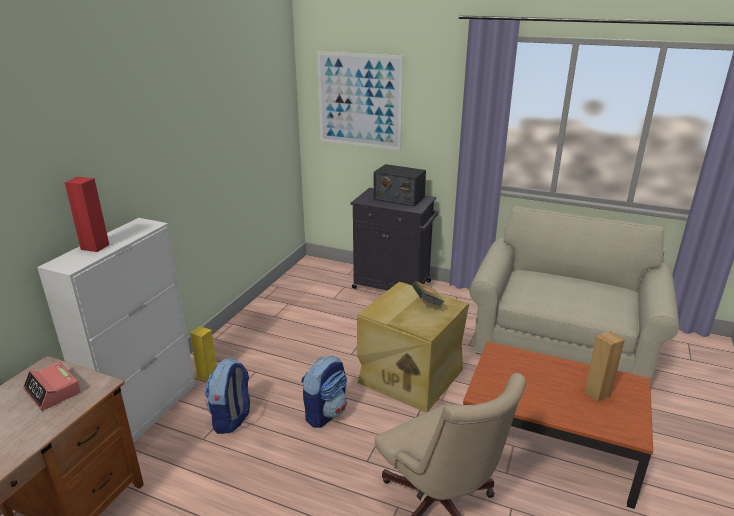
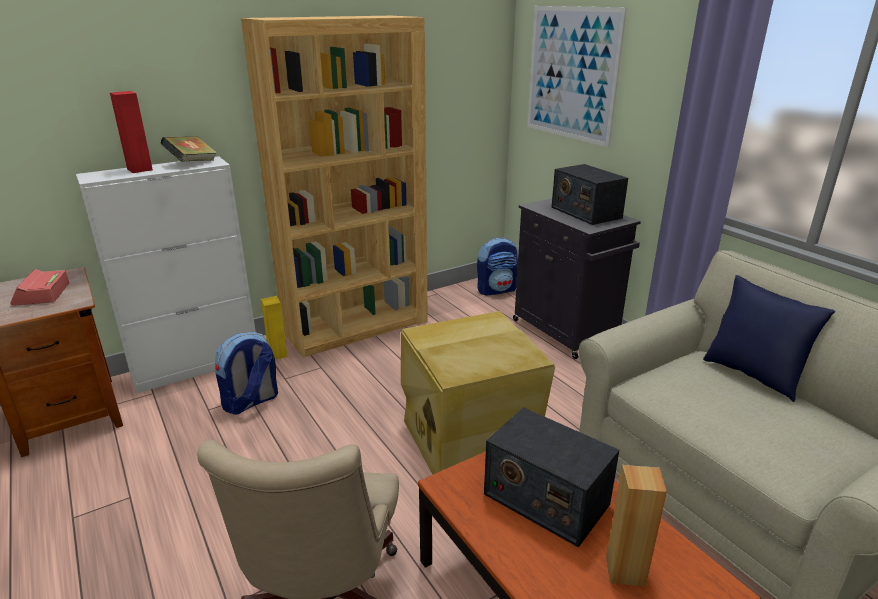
camera: 35 degrees right, 0 degrees up
backpack [301,356,347,428] -> backpack moved to [477,238,518,295]
book [412,281,445,307] -> book moved to [161,137,217,161]
none -> brown bookcase [241,16,428,358]
none -> radio [484,407,619,548]
none -> blue pillow [703,275,835,402]

